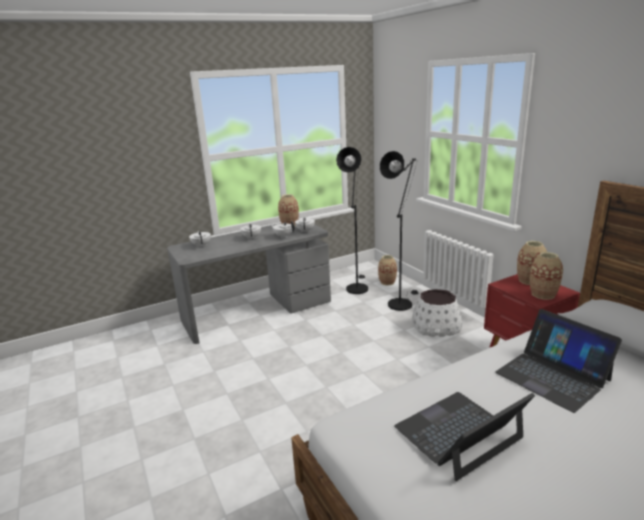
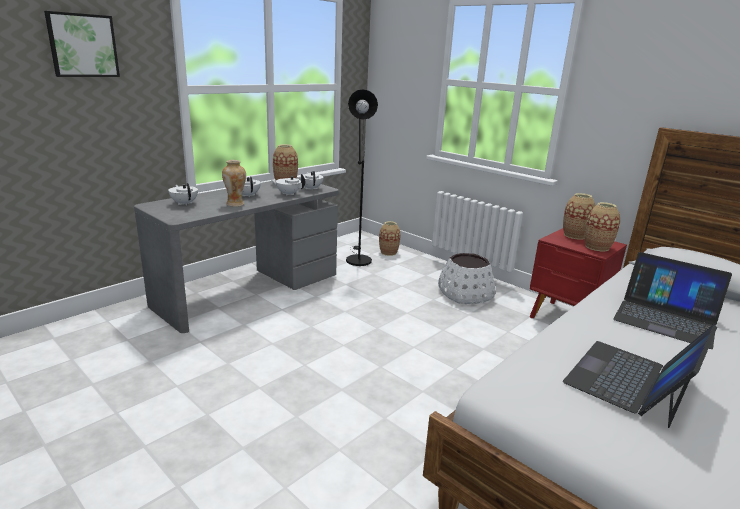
camera: 20 degrees left, 0 degrees up
black floor lamp [380,151,418,311] -> none
none -> picture [44,11,120,77]
none -> vase [222,160,246,207]

